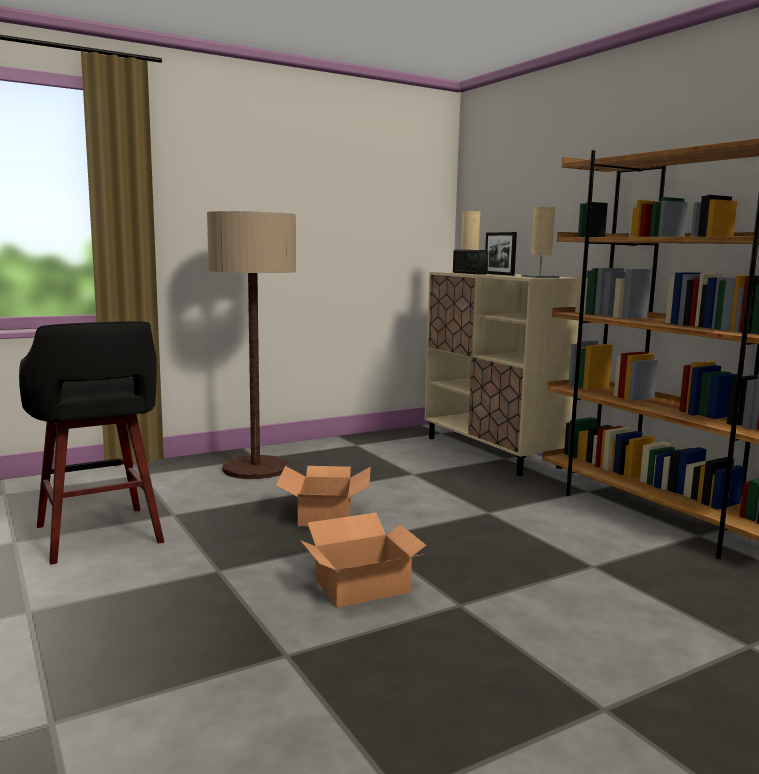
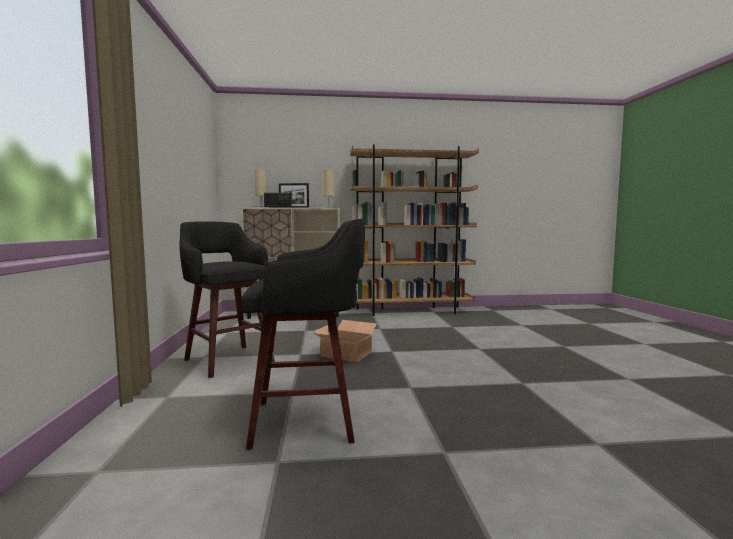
camera: 65 degrees left, 5 degrees down
floor lamp [207,211,296,479] -> black stool [179,221,275,378]
cardboard box [300,513,426,608] -> none

